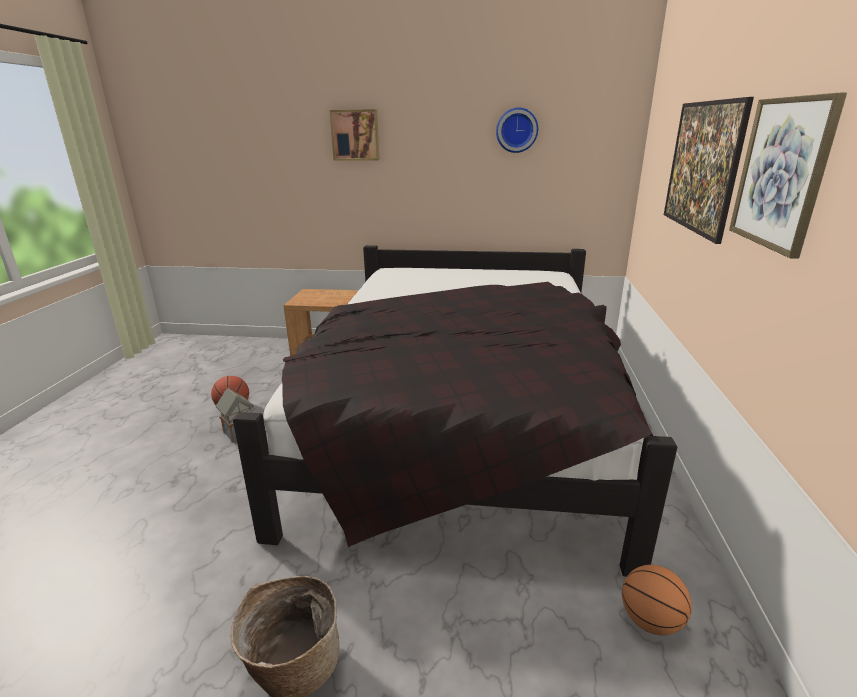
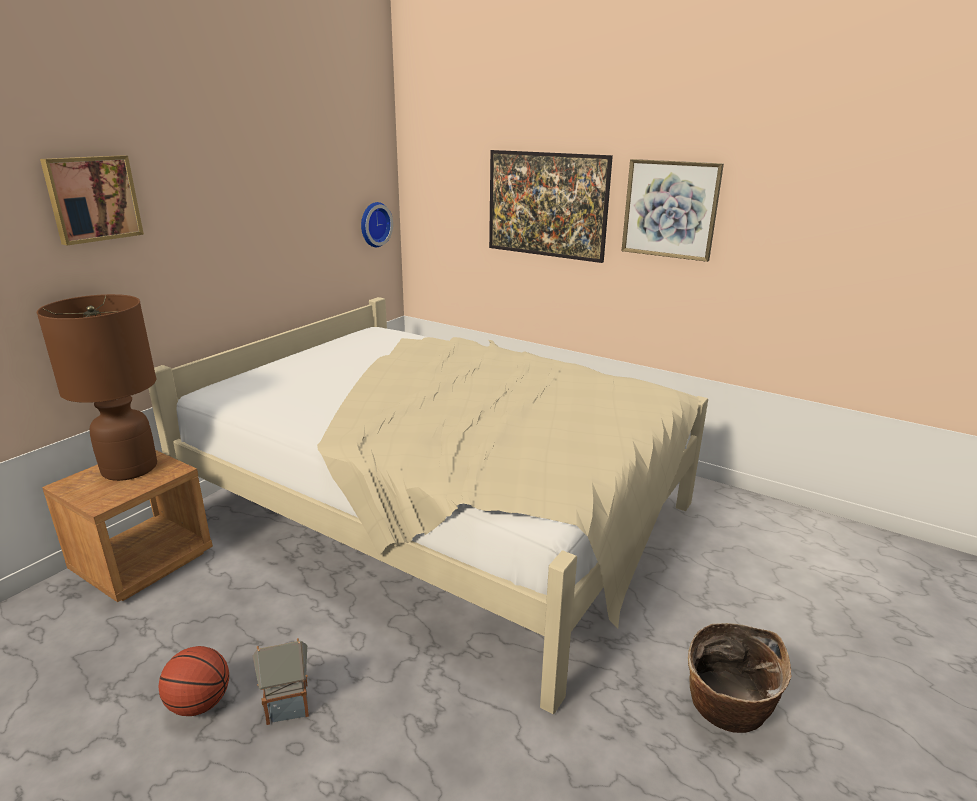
camera: 65 degrees left, 0 degrees up
black bed [233,245,677,577] -> beige bed [148,297,708,714]
wall clock [496,108,538,153] -> wall clock moved to [361,202,393,247]
basketball [622,565,692,635] -> none
none -> brown table lamp [37,294,157,481]

